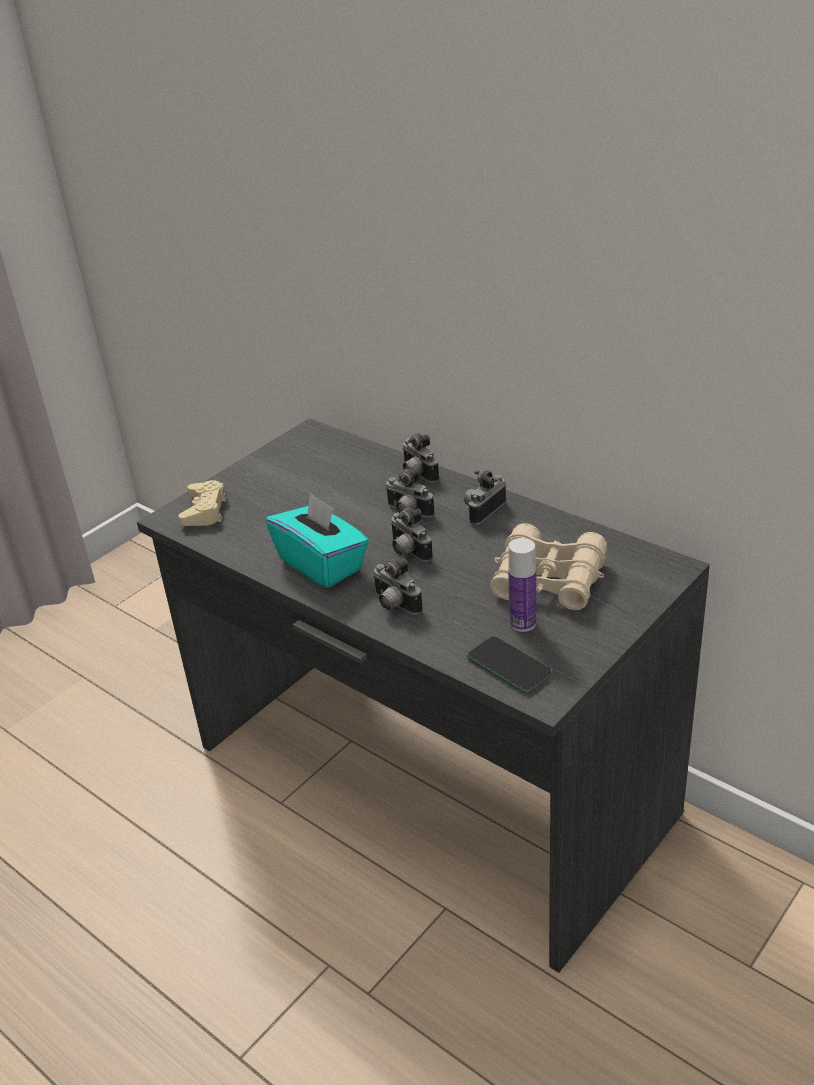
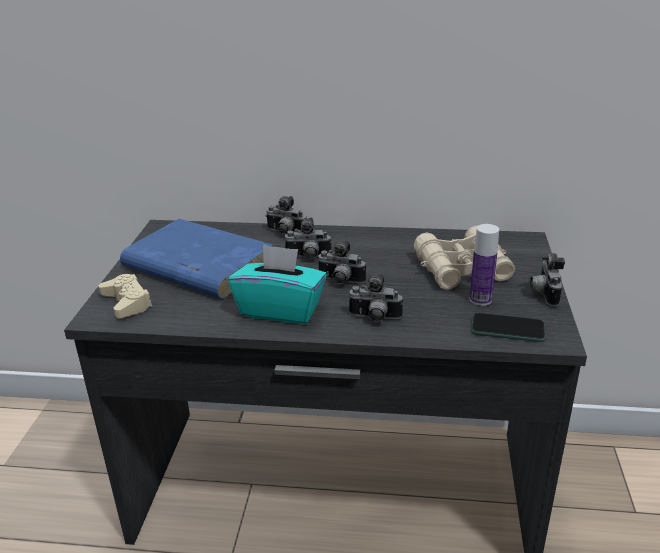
camera: 35 degrees left, 5 degrees down
camera [464,470,506,525] -> camera moved to [530,253,565,306]
none -> blue book [120,219,273,299]

